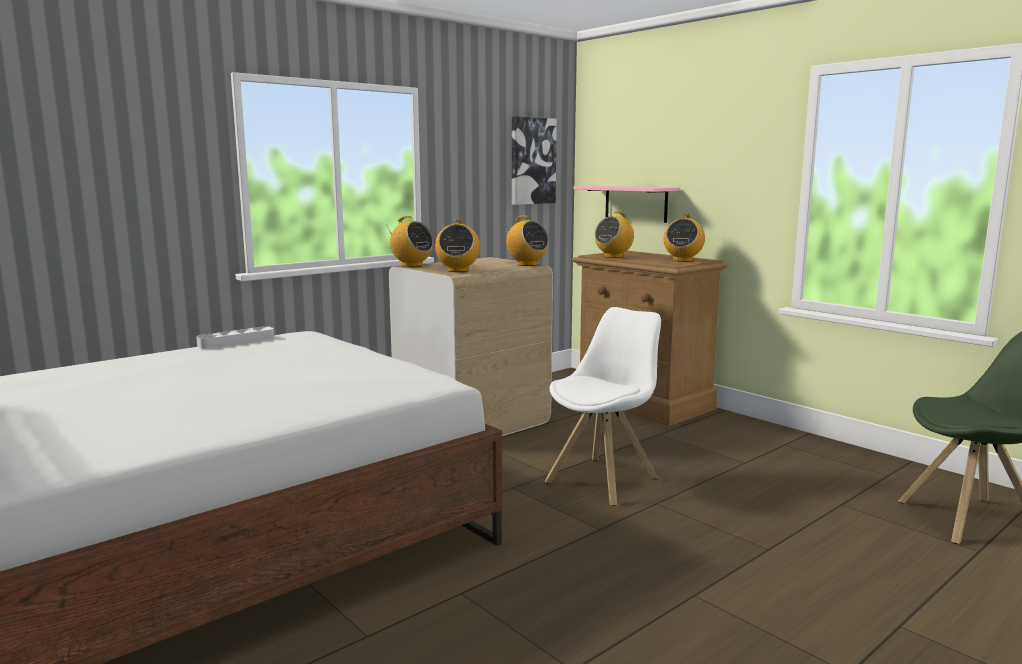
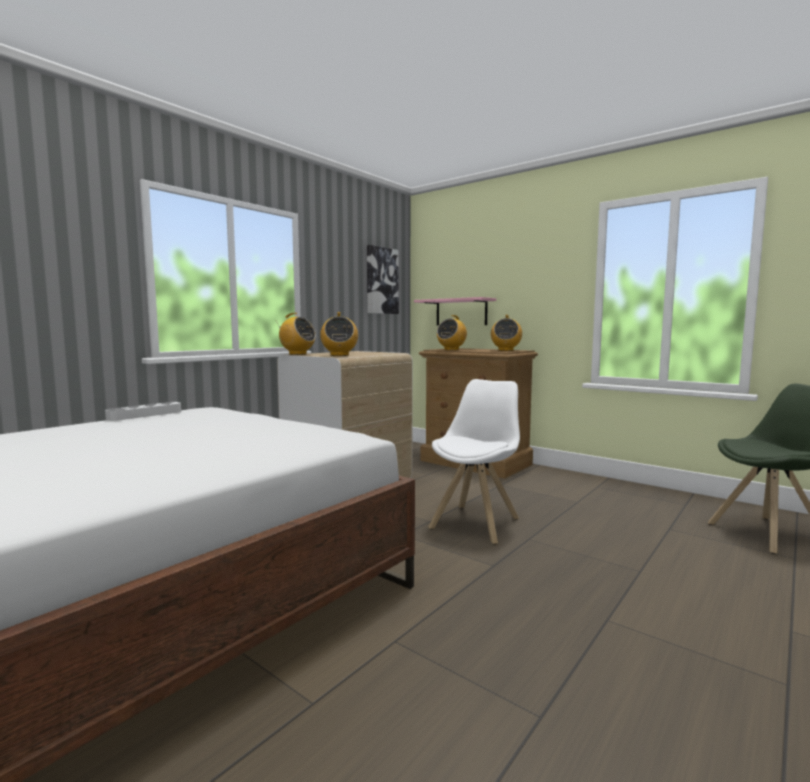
camera: 10 degrees left, 5 degrees down
radio [504,215,549,266] -> none

